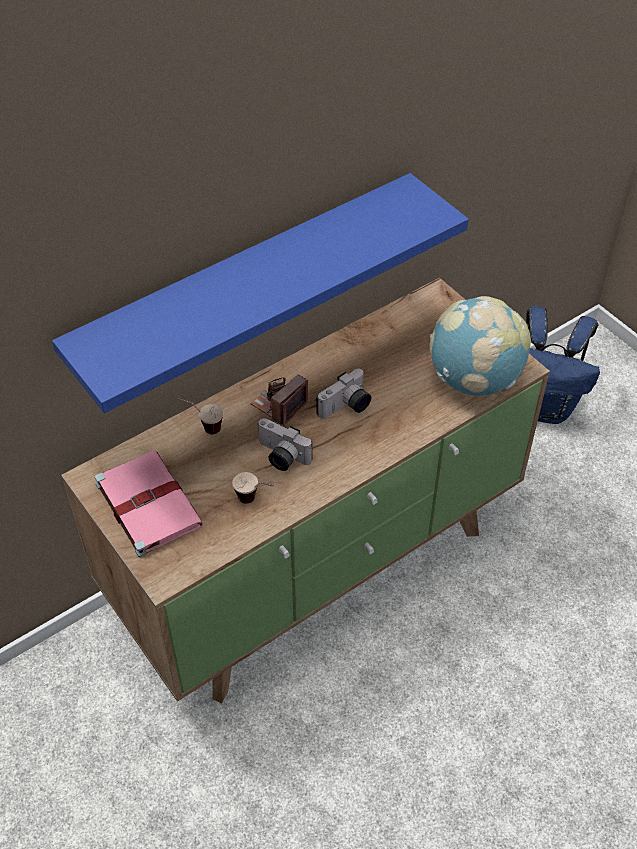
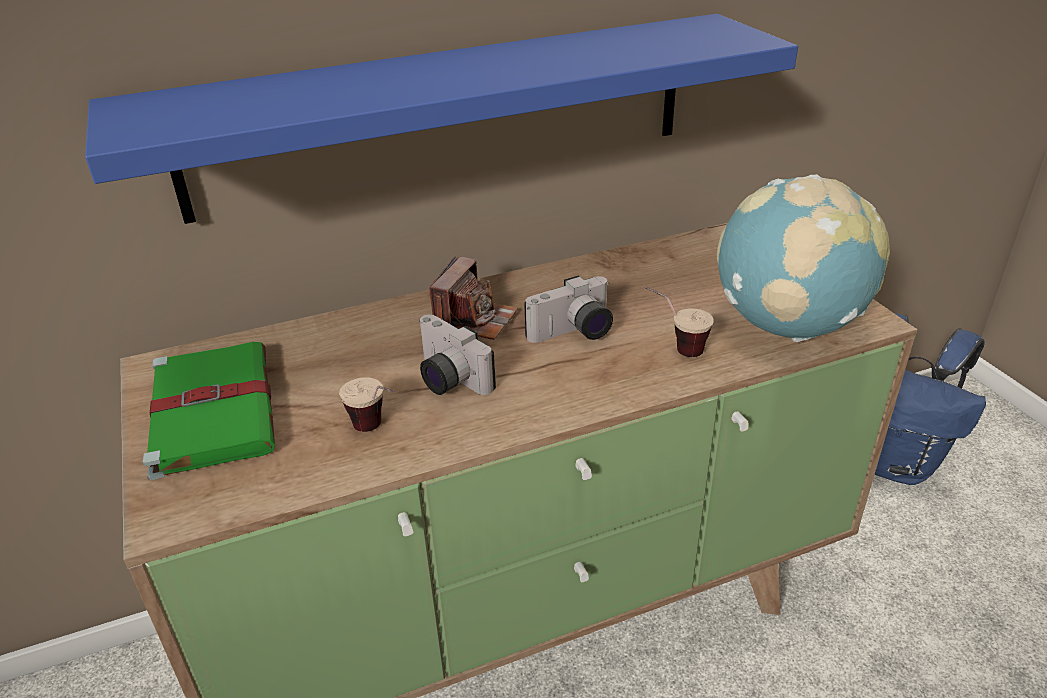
camera: 15 degrees right, 15 degrees down
pink book [95,450,203,557] -> green book [143,342,275,480]
cup [178,398,223,434] -> cup moved to [644,286,714,357]
camera [251,374,308,426] -> camera turned 150 degrees clockwise [429,256,518,340]

